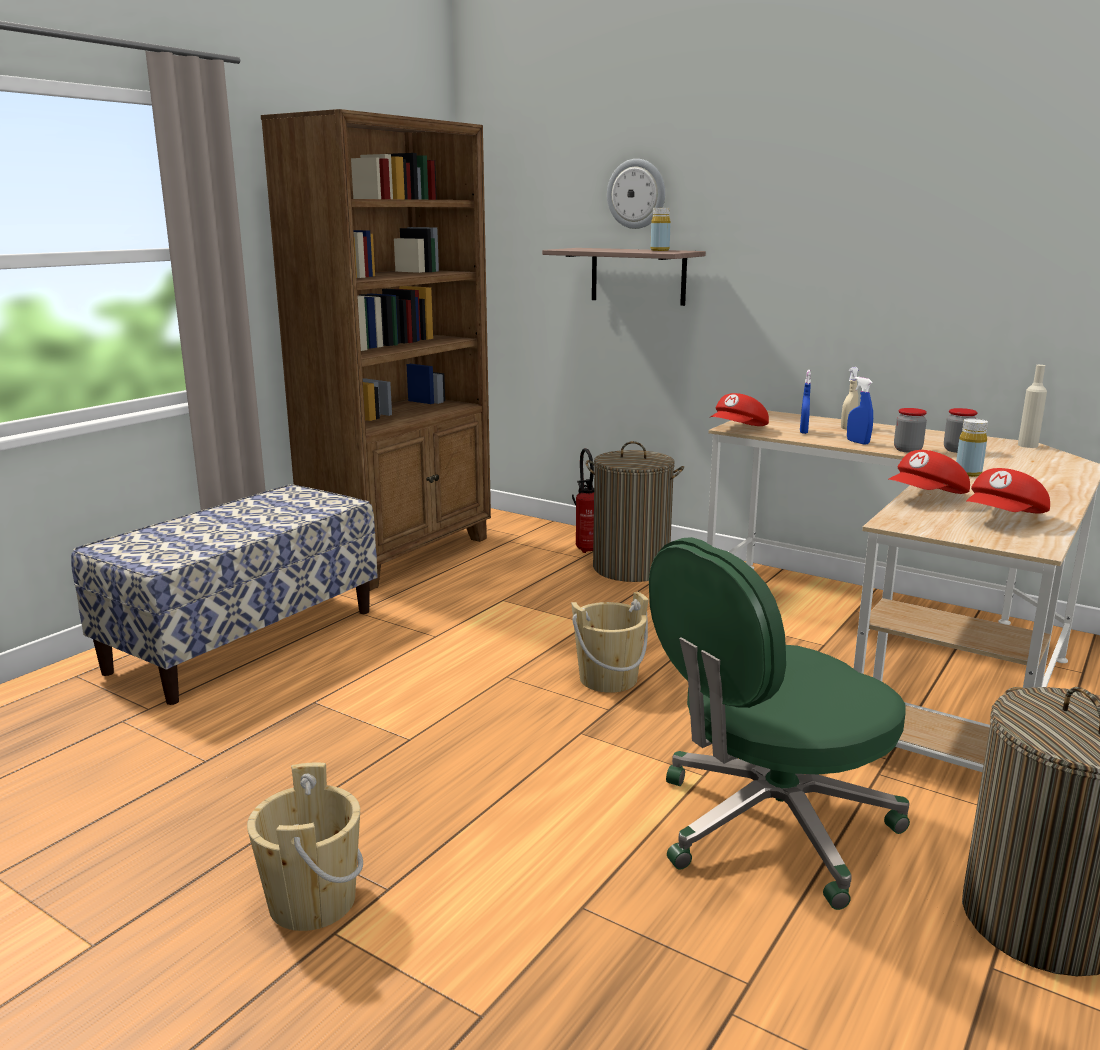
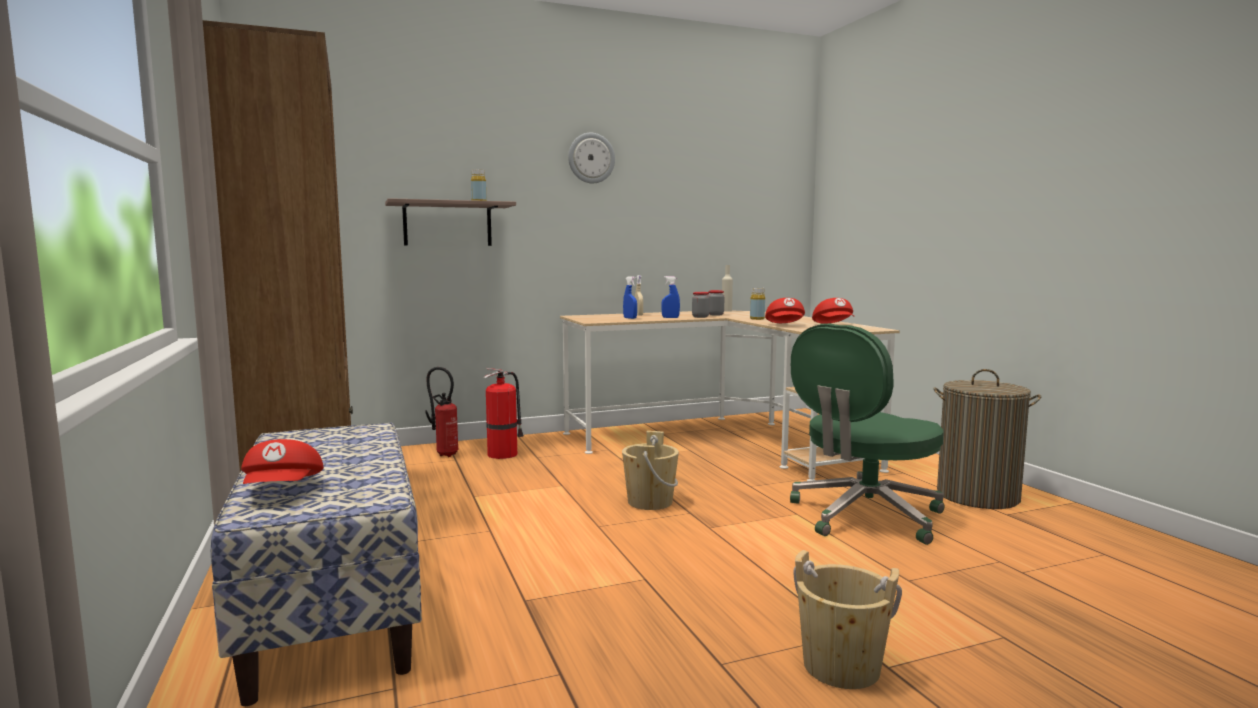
camera: 55 degrees left, 10 degrees down
laundry basket [586,441,684,582] -> fire extinguisher [484,368,524,459]
wall clock [607,159,665,229] -> wall clock moved to [568,133,615,183]
green office chair [649,537,910,910] -> green office chair turned 45 degrees clockwise [790,324,945,545]
red cap [710,393,769,426] -> red cap moved to [241,439,324,484]

